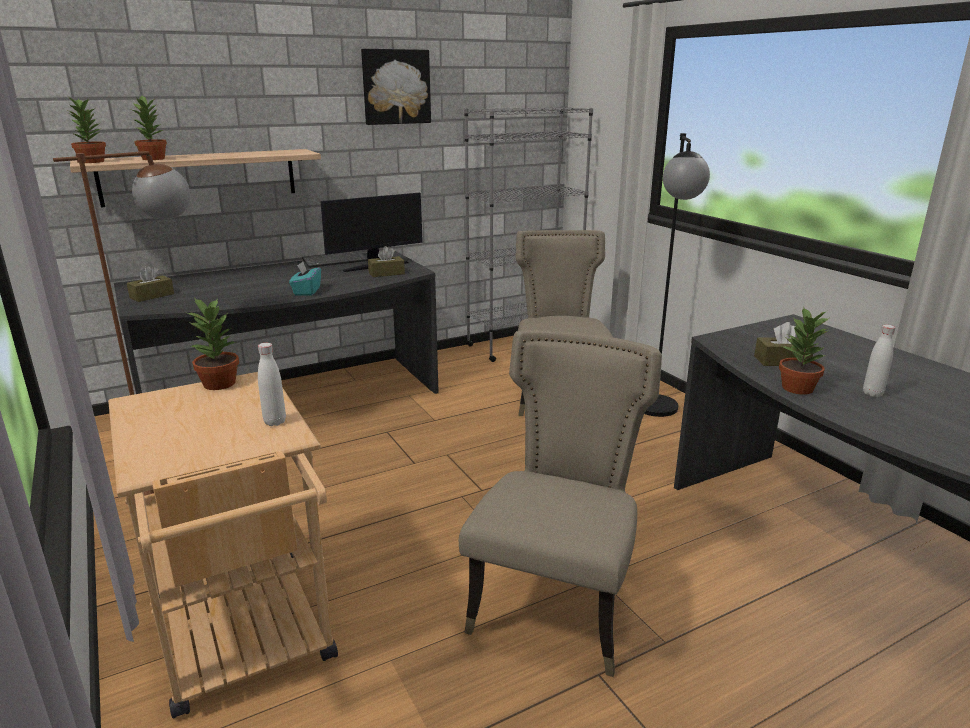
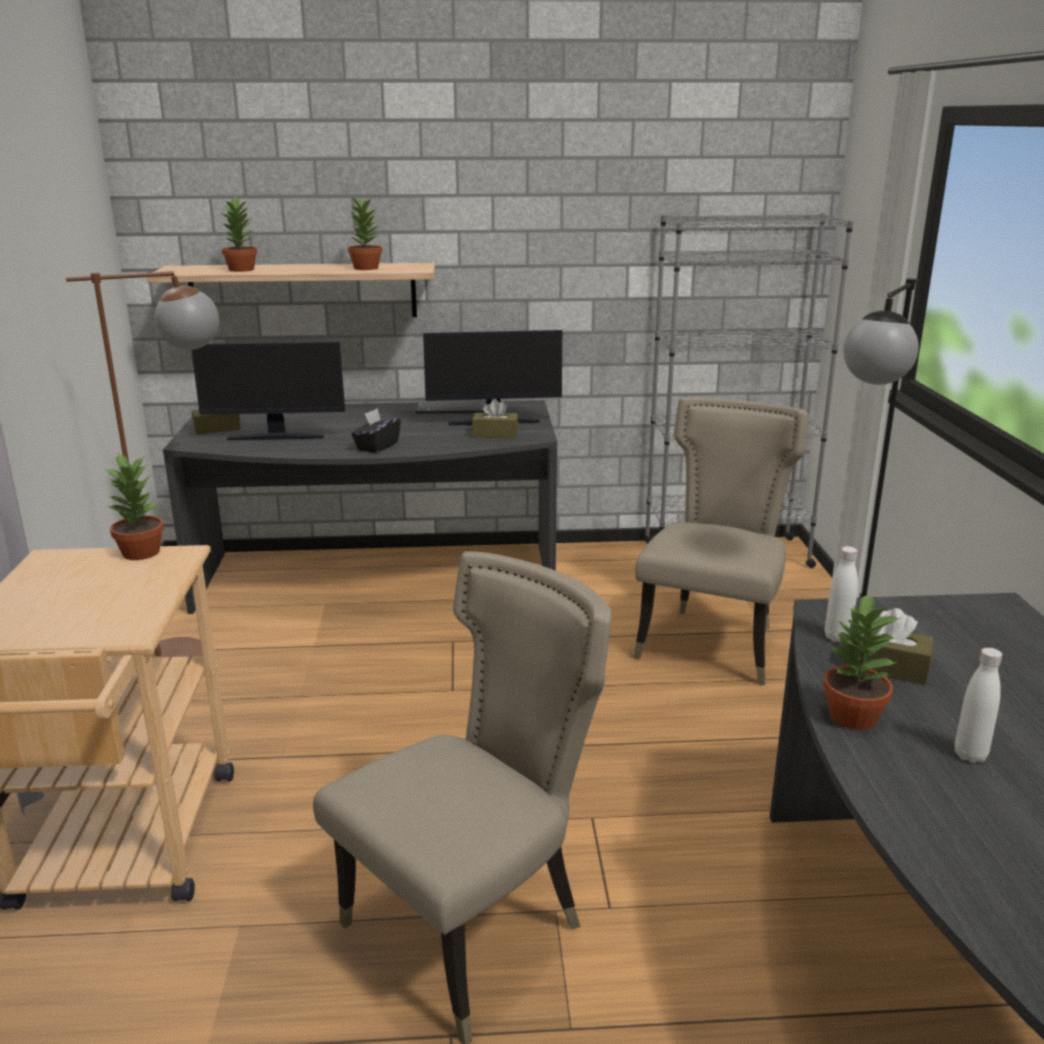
camera: 25 degrees right, 0 degrees up
potted plant [69,98,106,163] -> potted plant moved to [348,196,382,270]
white bottle [258,343,286,426] -> white bottle moved to [825,546,858,643]
turquoise tissue box [289,261,321,296] -> black tissue box [351,408,401,453]
picture [361,49,431,125] -> none
none -> monitor [192,342,345,440]

